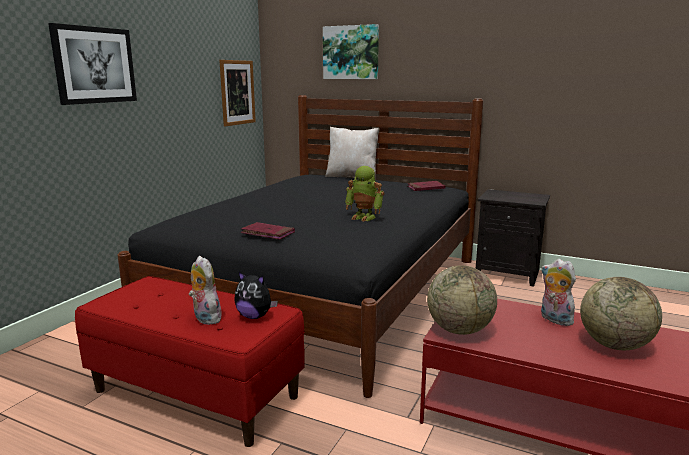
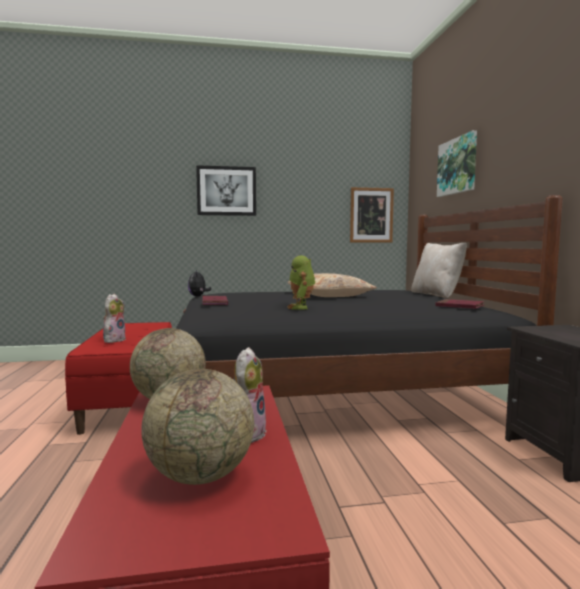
camera: 55 degrees right, 10 degrees down
plush toy [234,271,278,319] -> plush toy moved to [188,270,211,297]
none -> beige pillow [287,273,377,297]

